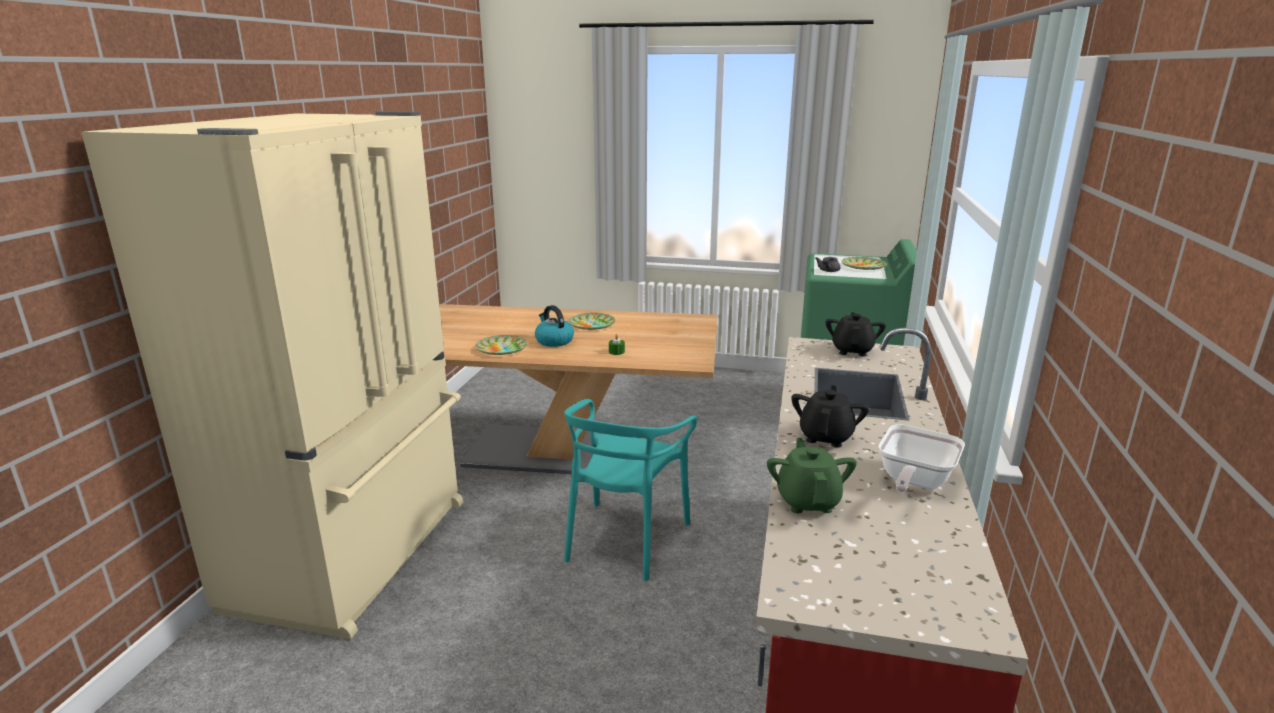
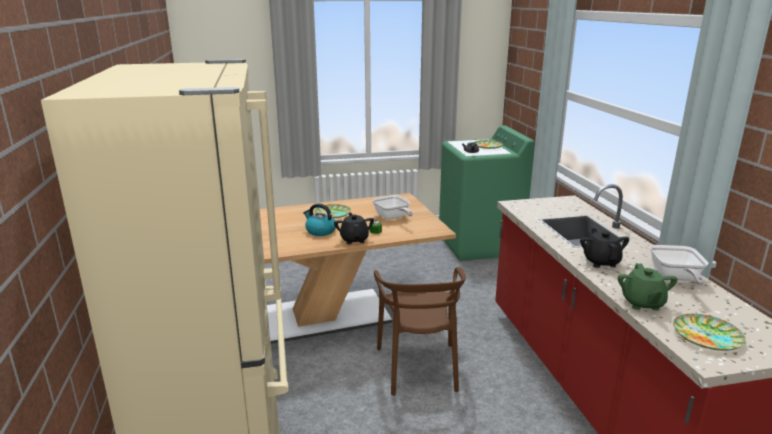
camera: 25 degrees left, 0 degrees up
plate [476,335,528,355] -> plate moved to [673,314,746,351]
turquoise chair [564,399,697,581] -> brown chair [374,267,466,396]
green teapot [767,438,857,513] -> green teapot turned 150 degrees counterclockwise [618,263,677,311]
black teapot [826,312,886,357] -> black teapot moved to [334,213,374,244]
none -> frying pan [372,195,413,220]

